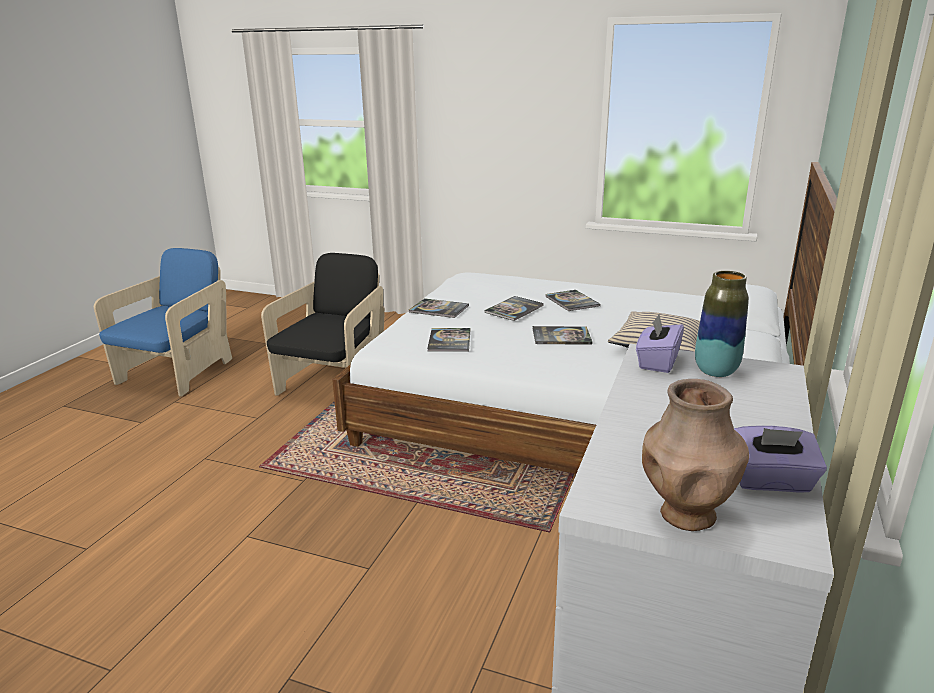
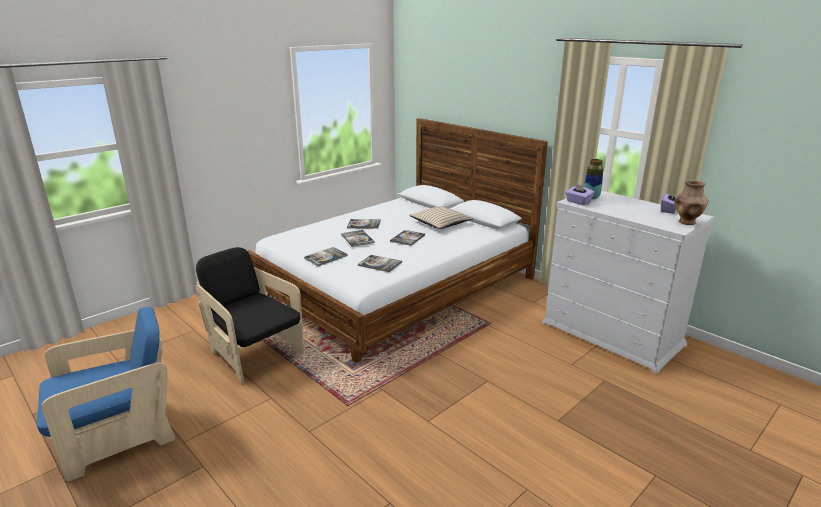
camera: 65 degrees left, 0 degrees up
blue armchair [94,248,232,397] -> blue armchair turned 105 degrees clockwise [37,307,175,481]

